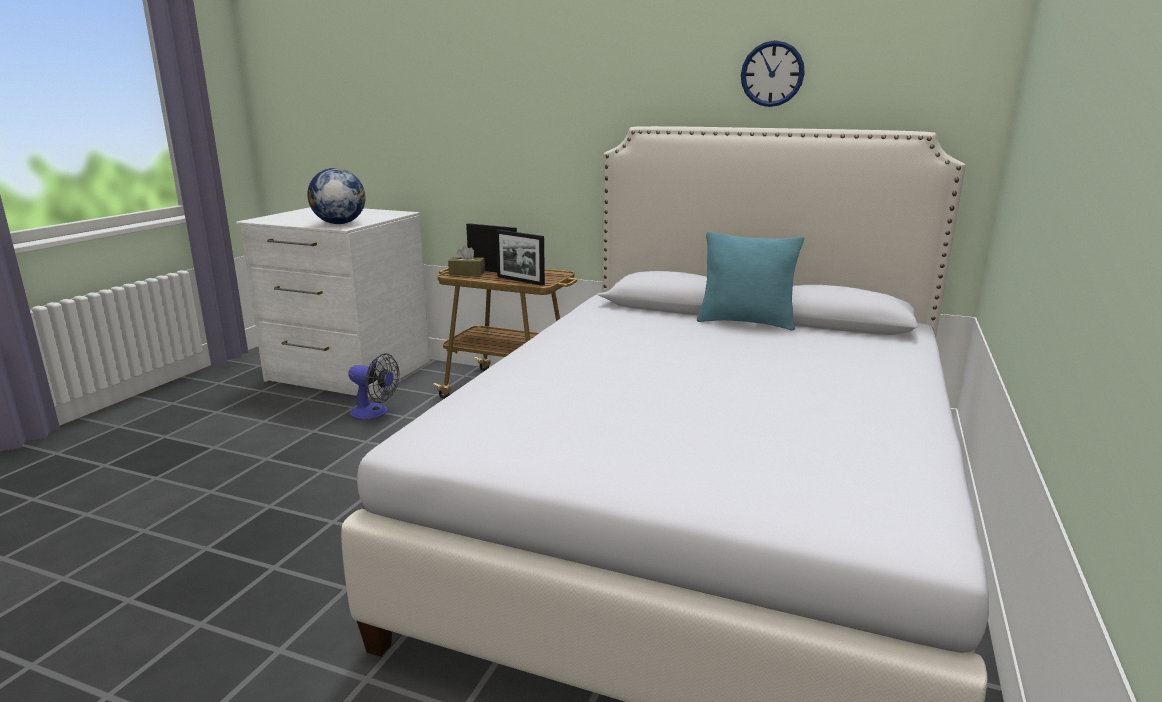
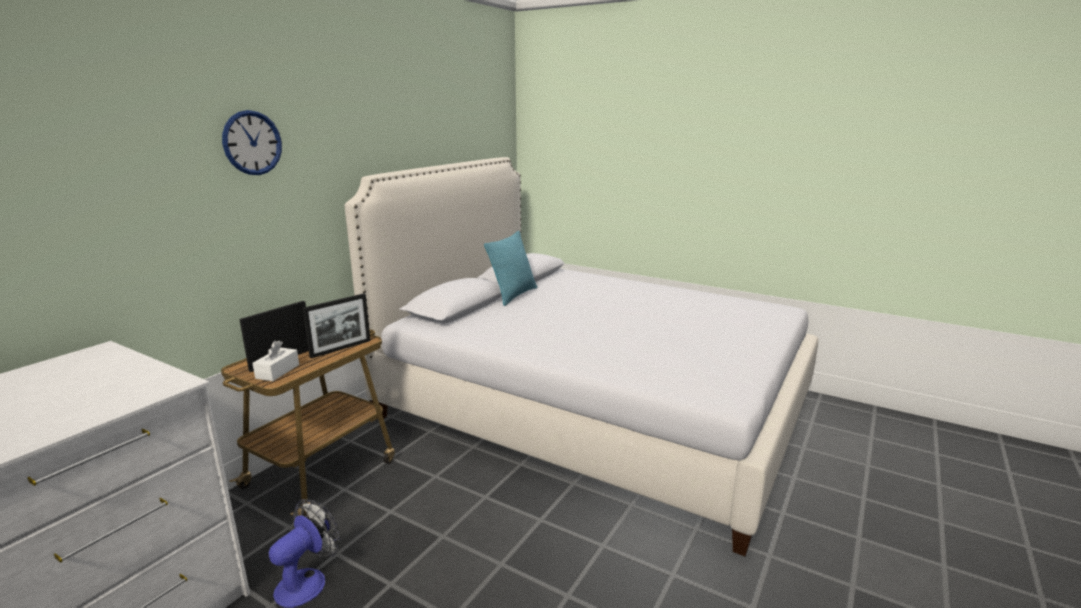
camera: 80 degrees left, 0 degrees up
globe [307,168,366,224] -> none
brown tissue box [448,245,485,276] -> white tissue box [252,340,299,381]
wall clock [741,40,805,107] -> wall clock moved to [222,110,282,175]

